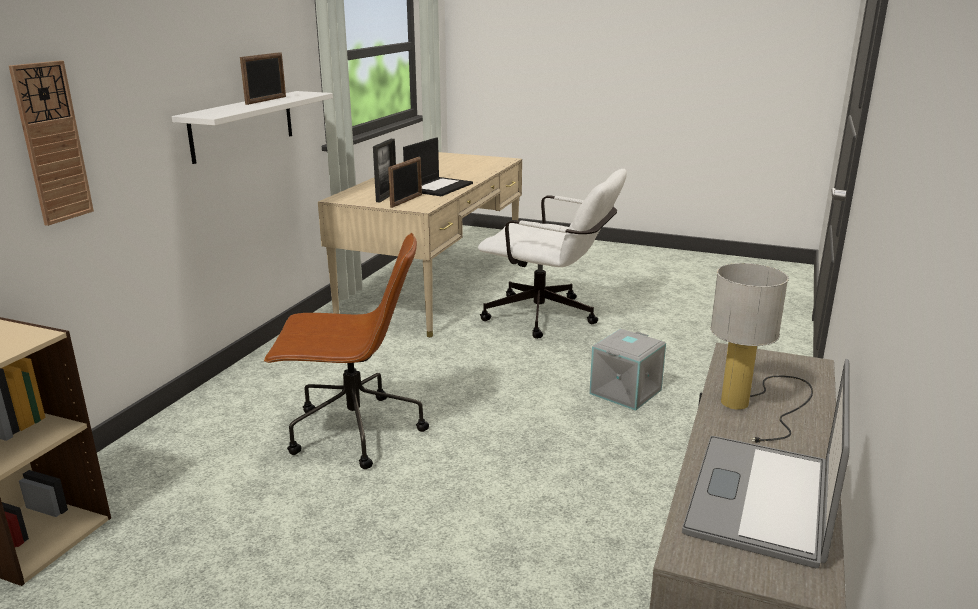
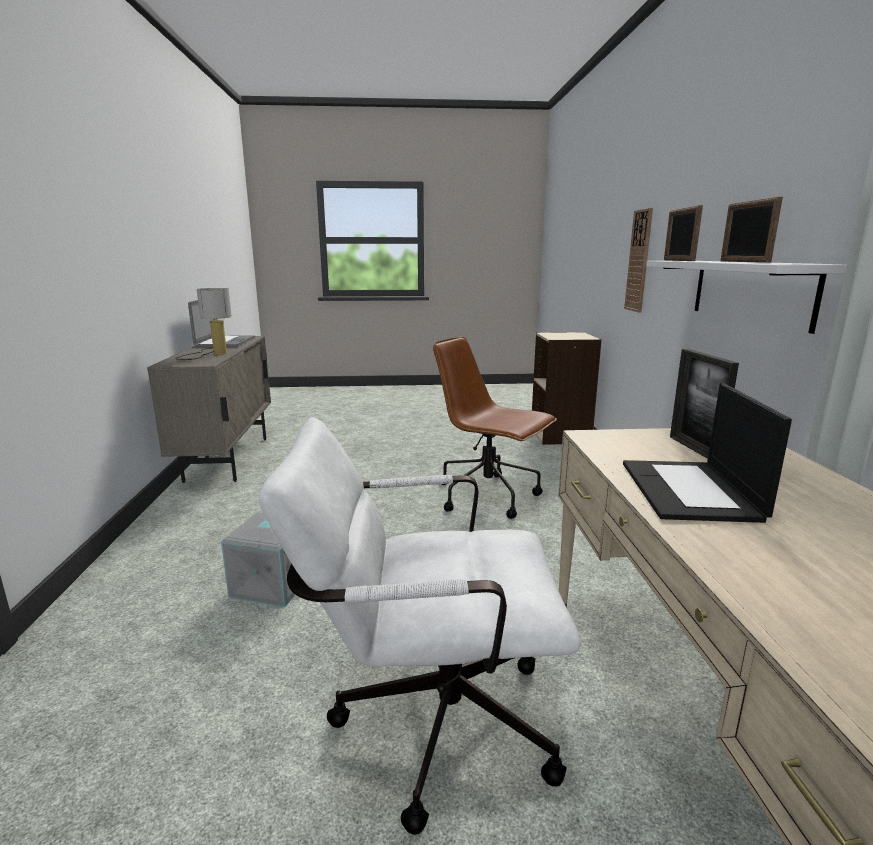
camera: 155 degrees right, 5 degrees down
brown office chair [264,233,429,469] -> brown office chair turned 60 degrees clockwise [433,337,557,519]
picture frame [388,157,422,208] -> picture frame moved to [664,205,703,261]

